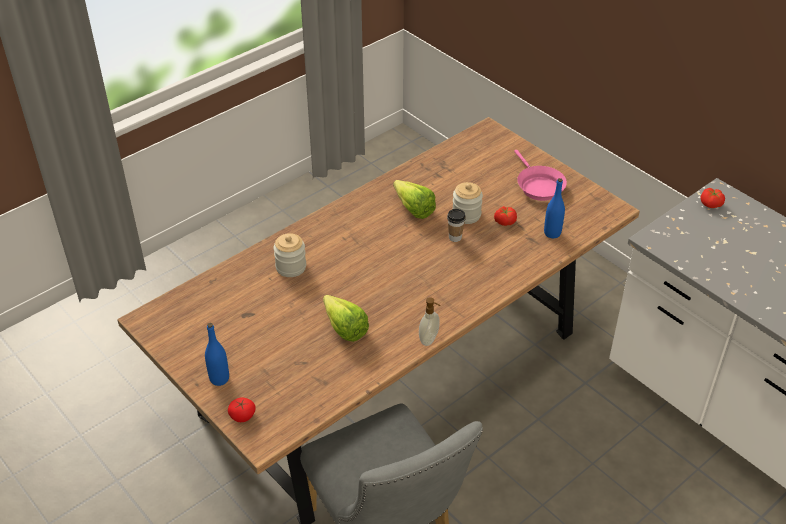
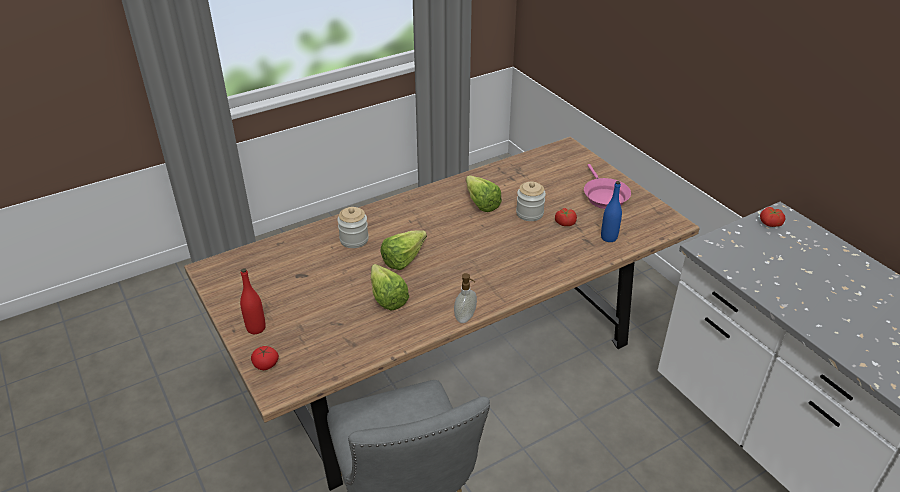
camera: 10 degrees right, 5 degrees down
blue bottle [205,323,229,386] -> red bottle [240,268,266,334]
cup [447,209,466,242] -> none
none -> lettuce [380,230,427,270]

